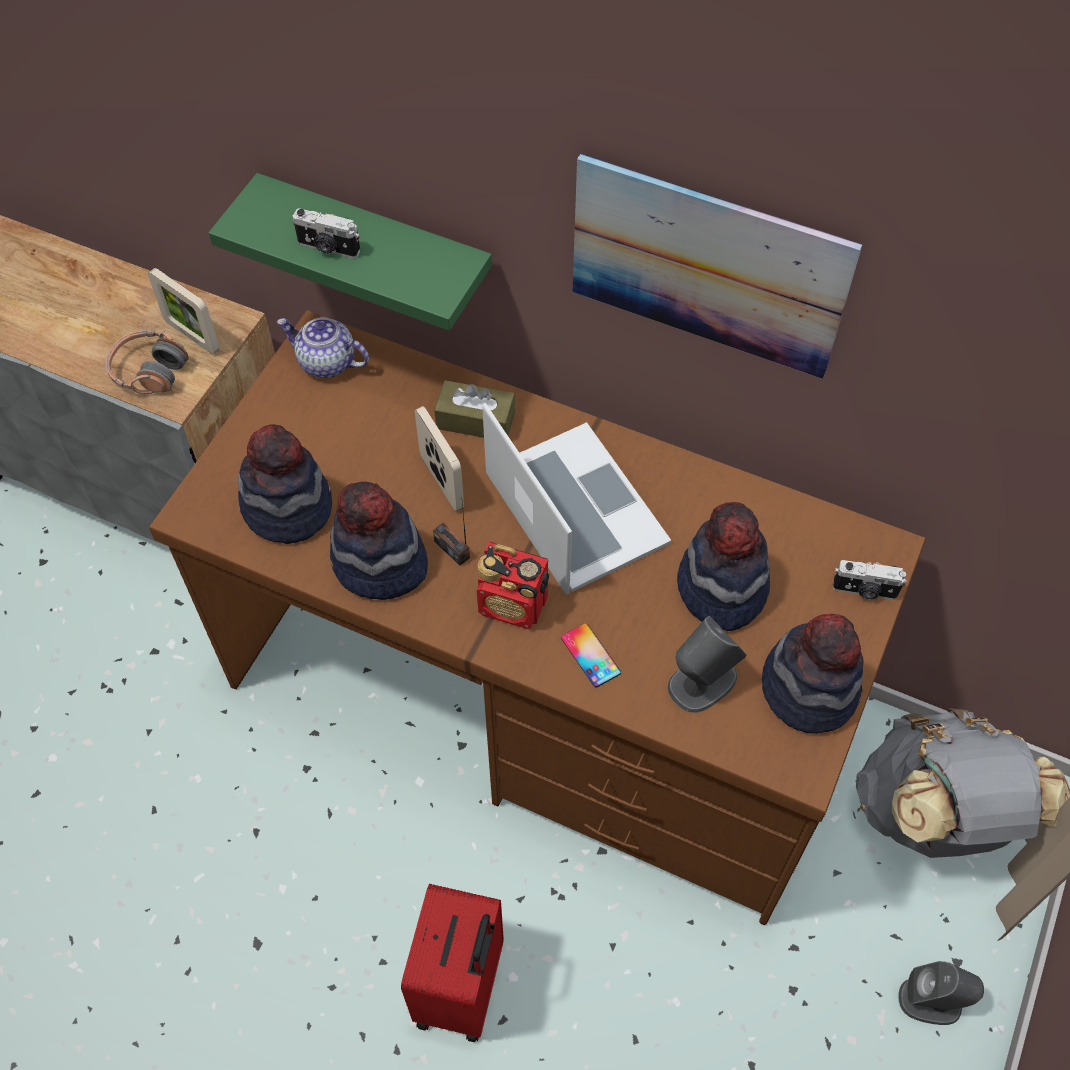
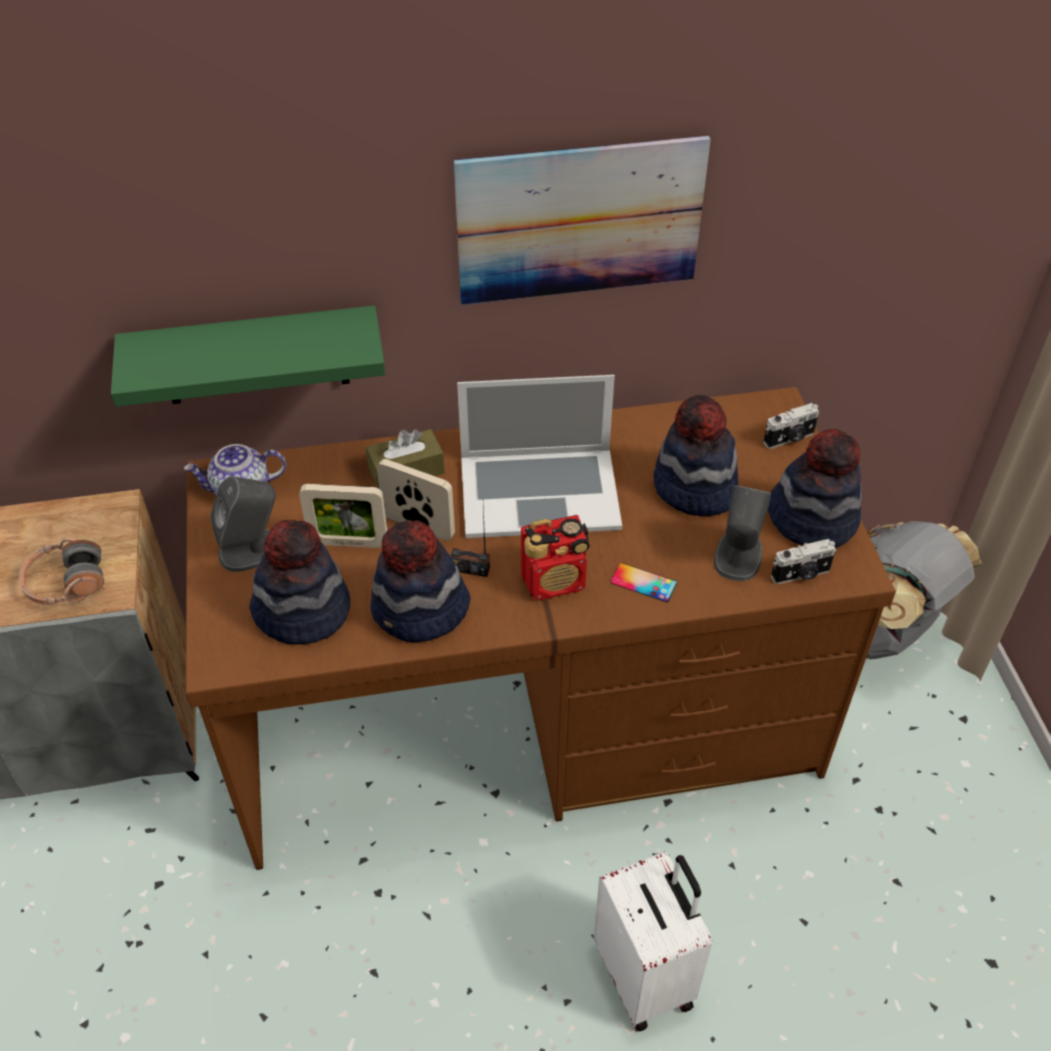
camera: 35 degrees left, 10 degrees down
picture frame [148,268,220,354] -> picture frame moved to [299,484,387,548]
camera [293,208,361,259] -> camera moved to [771,539,836,584]
red suitcase [401,884,504,1042] -> white suitcase [594,851,712,1032]
laptop [482,403,671,594] -> laptop turned 150 degrees clockwise [457,375,622,538]
grey speaker [898,961,984,1025] -> grey speaker moved to [210,476,276,572]

